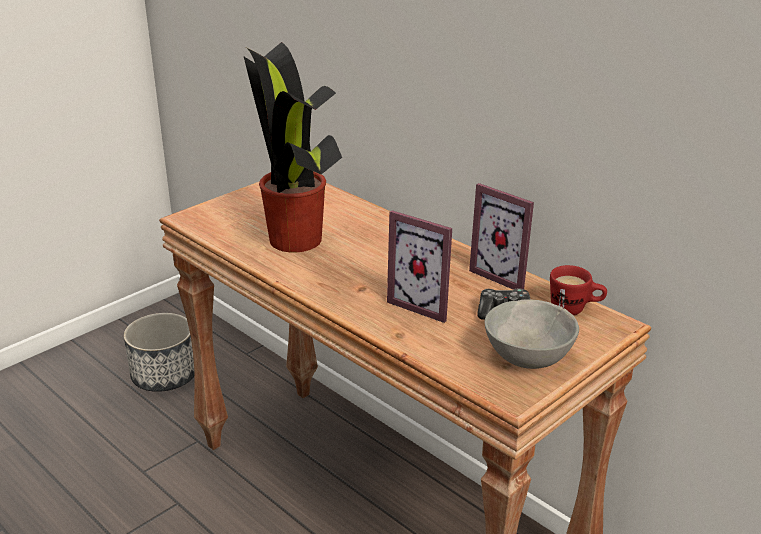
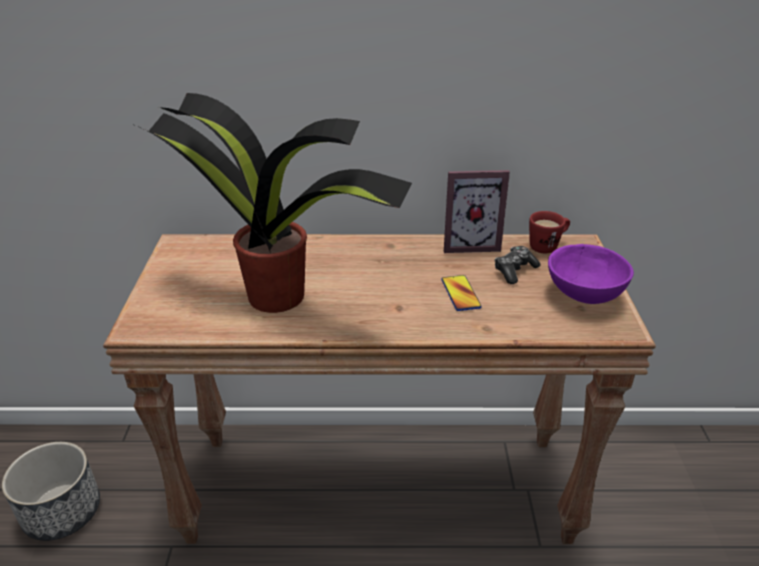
camera: 45 degrees left, 5 degrees up
picture frame [387,210,452,323] -> phone [441,275,482,311]
grey bowl [484,299,579,369] -> purple bowl [548,244,634,304]

